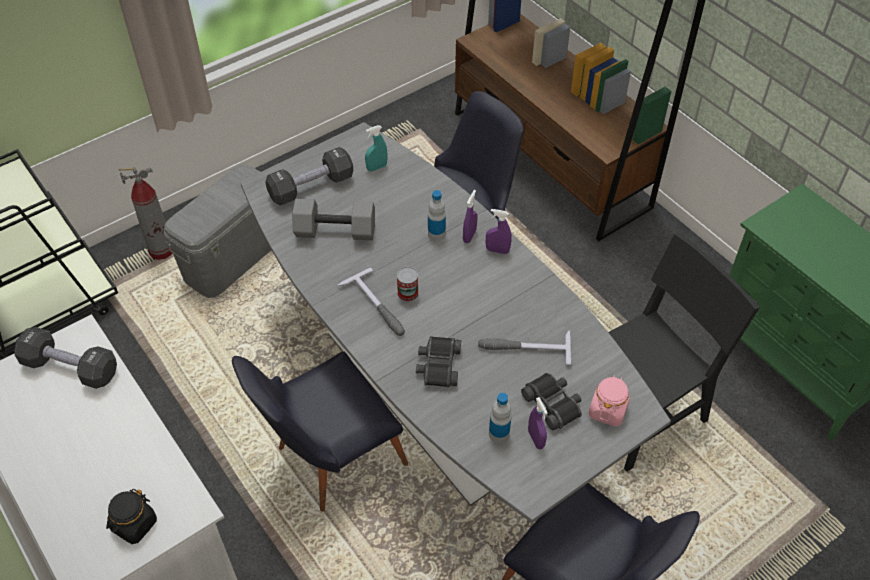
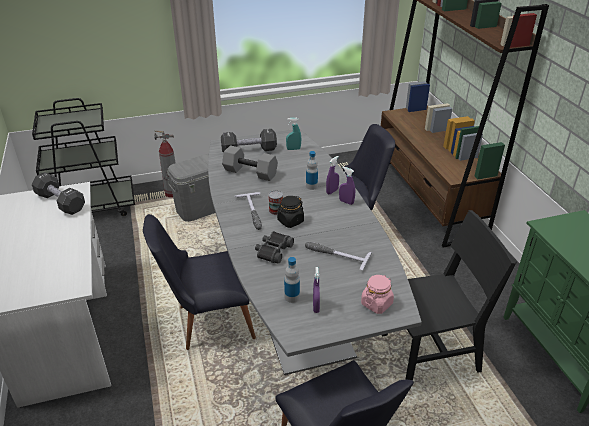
camera: 20 degrees right, 15 degrees down
black jar [106,489,157,544] -> black jar moved to [277,196,304,228]
black binoculars [521,373,582,431] -> none

